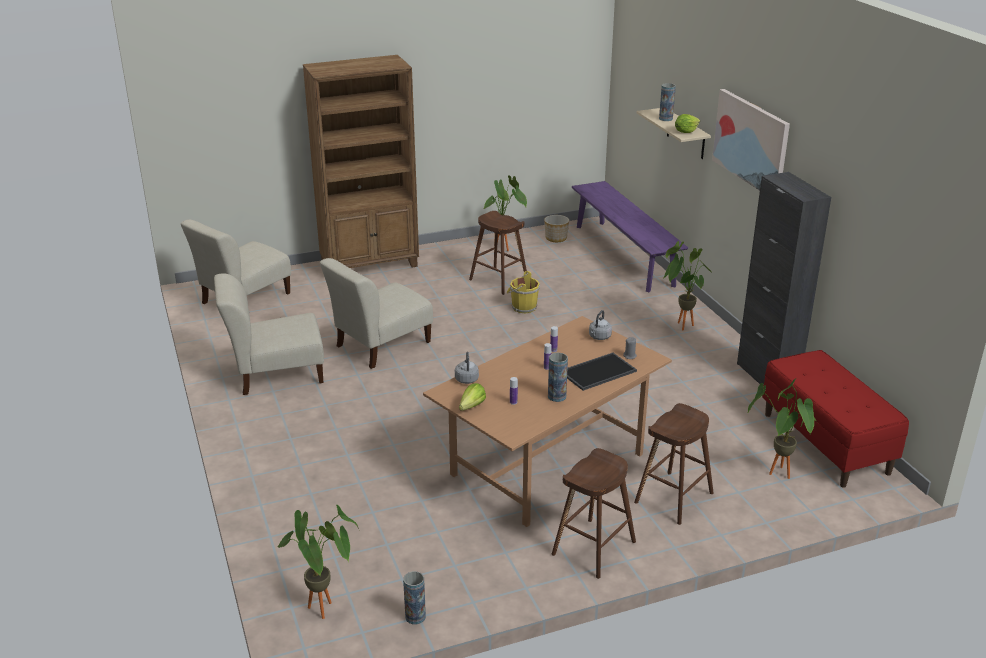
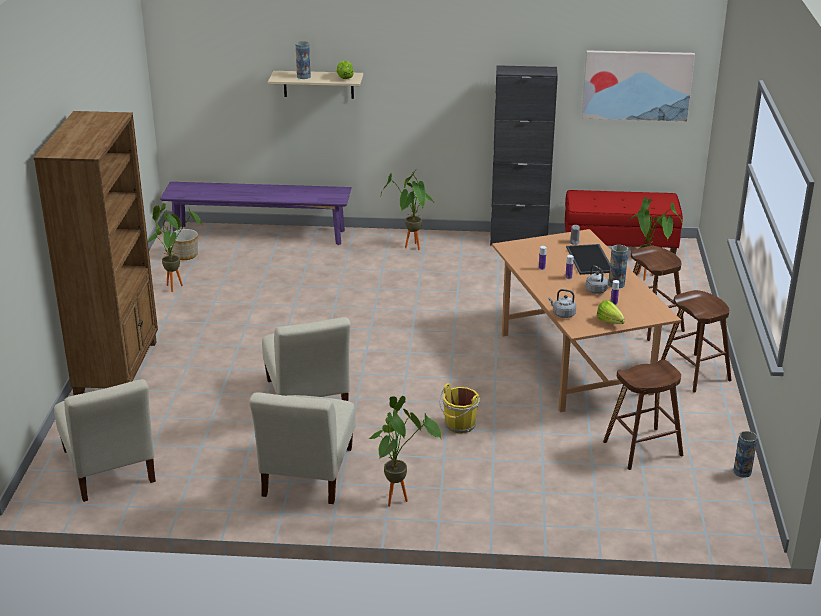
camera: 65 degrees left, 0 degrees up
potted plant [278,504,359,619] -> potted plant moved to [369,396,441,507]
brown stool [469,211,527,295] -> brown stool moved to [603,360,683,470]
yellow bucket [507,271,540,314] -> yellow bucket moved to [439,383,480,434]
grey kettle [589,310,612,340] -> grey kettle moved to [586,266,609,294]
picture [712,89,790,191] -> picture moved to [582,50,695,121]

